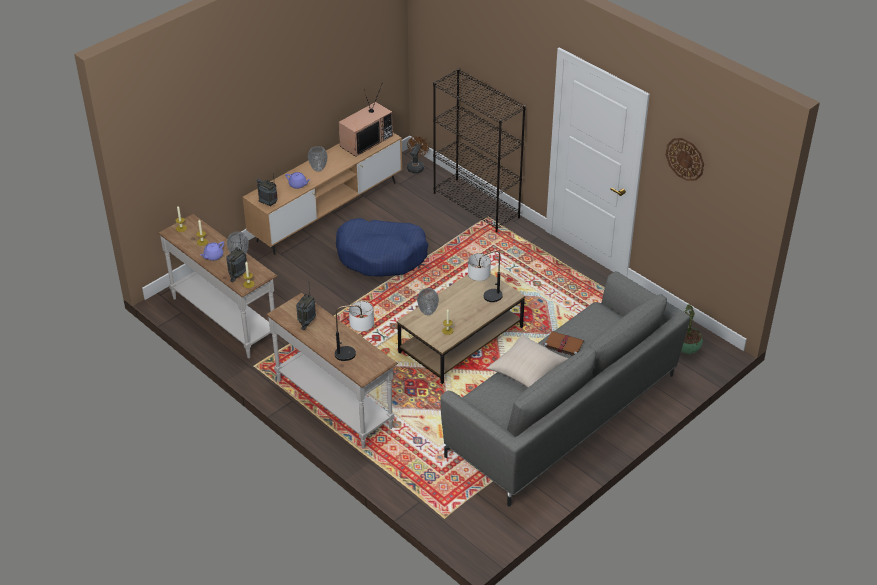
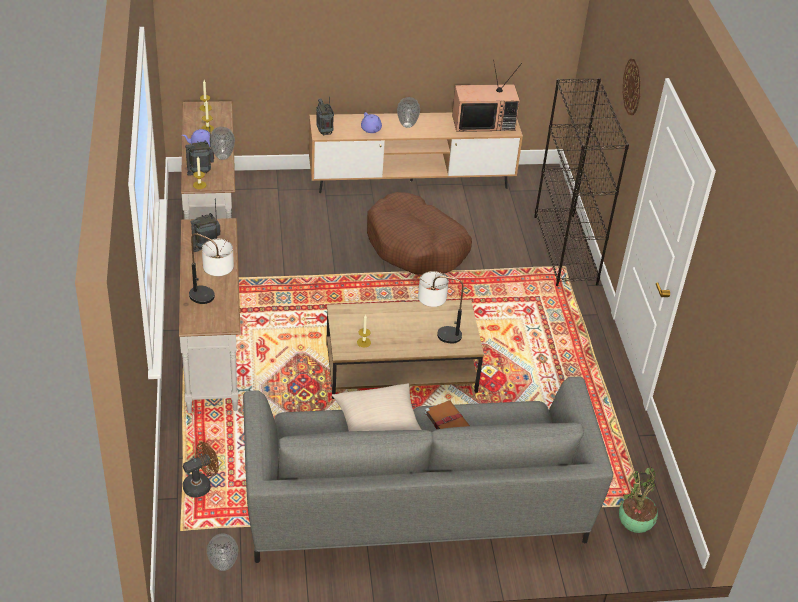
camera: 35 degrees right, 0 degrees up
blue dog bed [336,218,429,277] -> brown dog bed [367,192,472,275]
brown fan [407,136,429,173] -> brown fan moved to [183,442,219,498]
vase [417,288,439,315] -> vase moved to [207,533,238,571]
wall clock [666,138,704,181] -> wall clock moved to [623,59,641,115]

